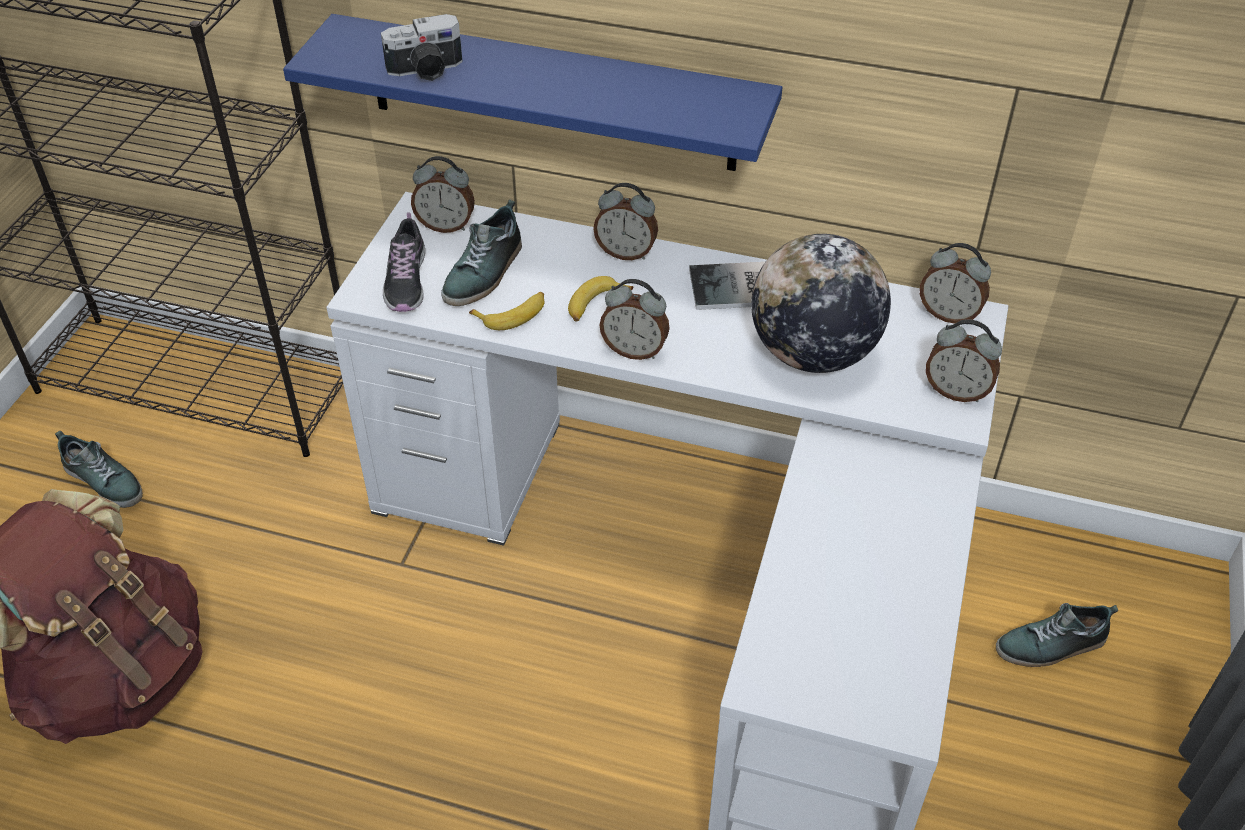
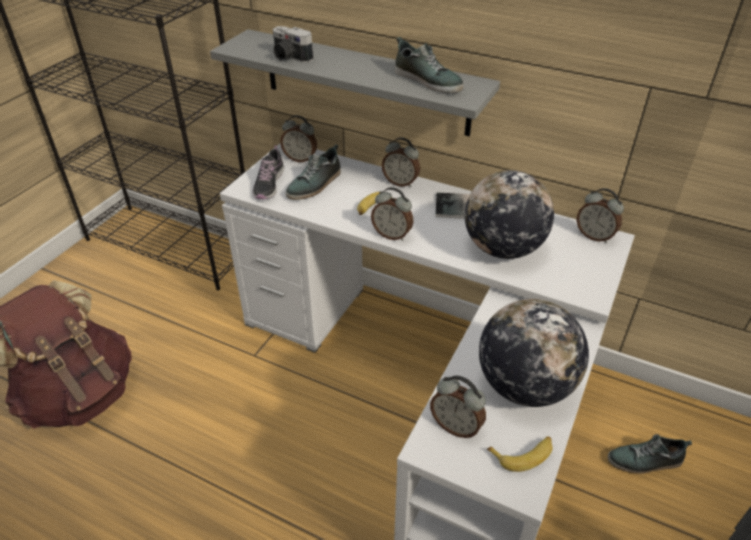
camera: 10 degrees right, 5 degrees down
shoe [55,431,143,508] -> shoe moved to [395,37,463,93]
blue shelf [283,14,783,171] -> grey shelf [210,29,500,136]
camera [381,14,463,81] -> camera turned 45 degrees clockwise [273,26,314,63]
banana [469,292,545,330] -> banana moved to [487,436,553,472]
alarm clock [926,319,1002,402] -> alarm clock moved to [430,376,486,438]
none -> globe [479,299,589,407]

